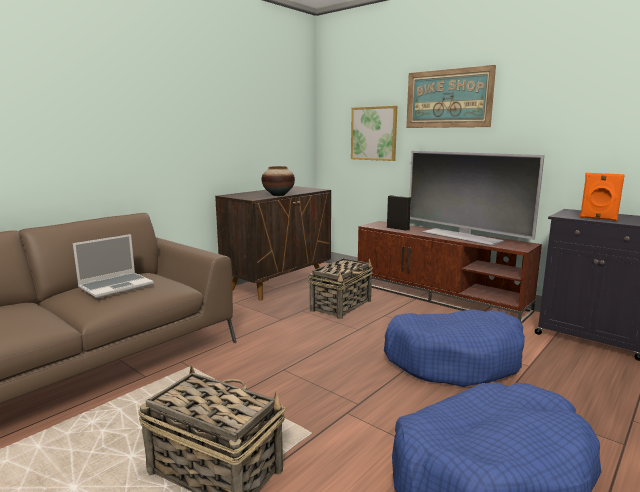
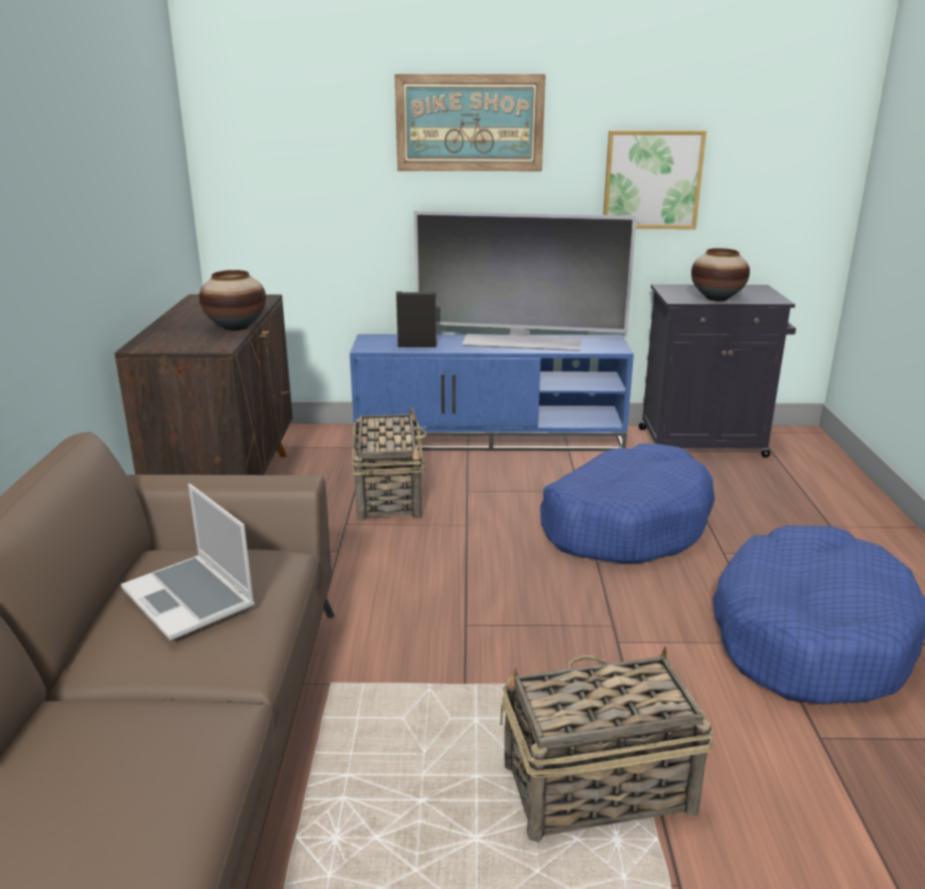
camera: 40 degrees left, 10 degrees up
laptop [73,234,154,298] -> laptop turned 135 degrees clockwise [121,484,255,641]
picture [351,106,397,161] -> picture moved to [603,130,706,229]
brown tv stand [358,221,542,323] -> blue tv stand [350,334,634,451]
orange speaker [580,173,625,221] -> vase [691,248,750,301]

